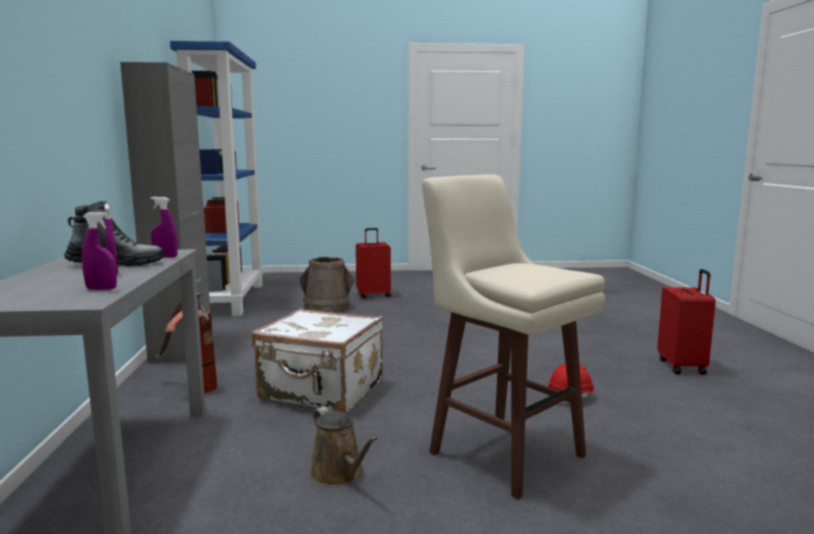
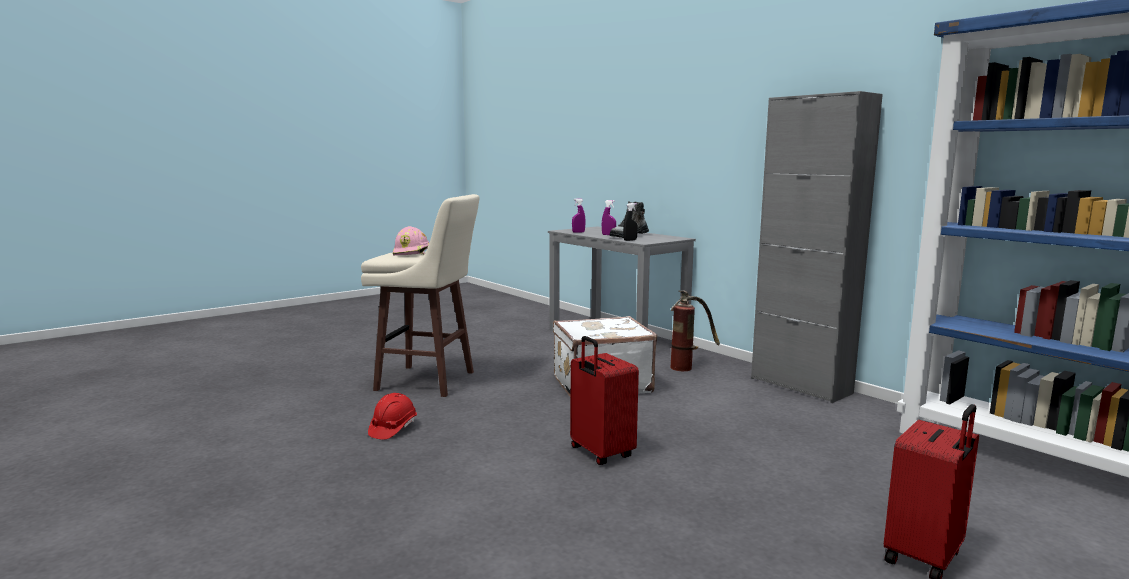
camera: 145 degrees right, 0 degrees up
purple spray bottle [151,197,178,258] -> black spray bottle [623,203,638,241]
brown bucket [299,257,355,313] -> none
brown watering can [309,407,378,487] -> none
red suitcase [657,269,716,375] -> red suitcase moved to [570,336,639,465]
none -> pink hard hat [393,226,429,255]

